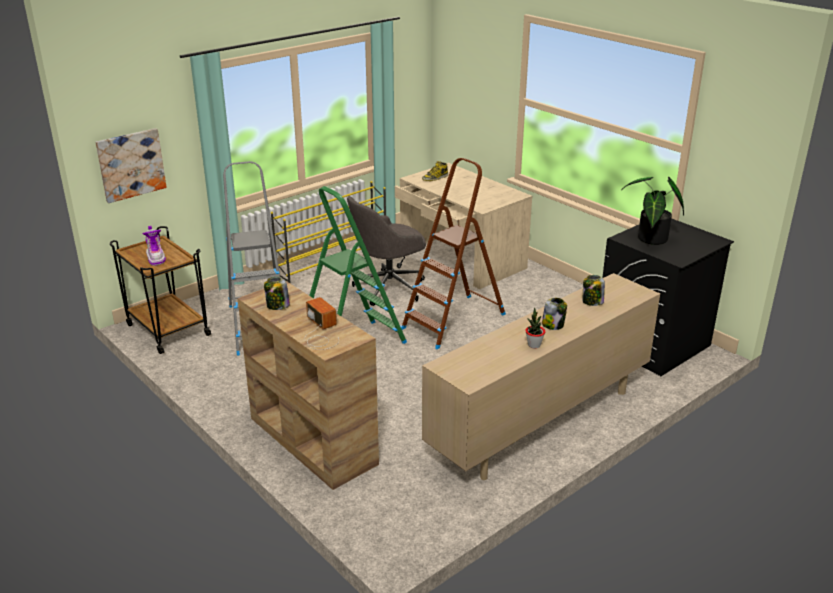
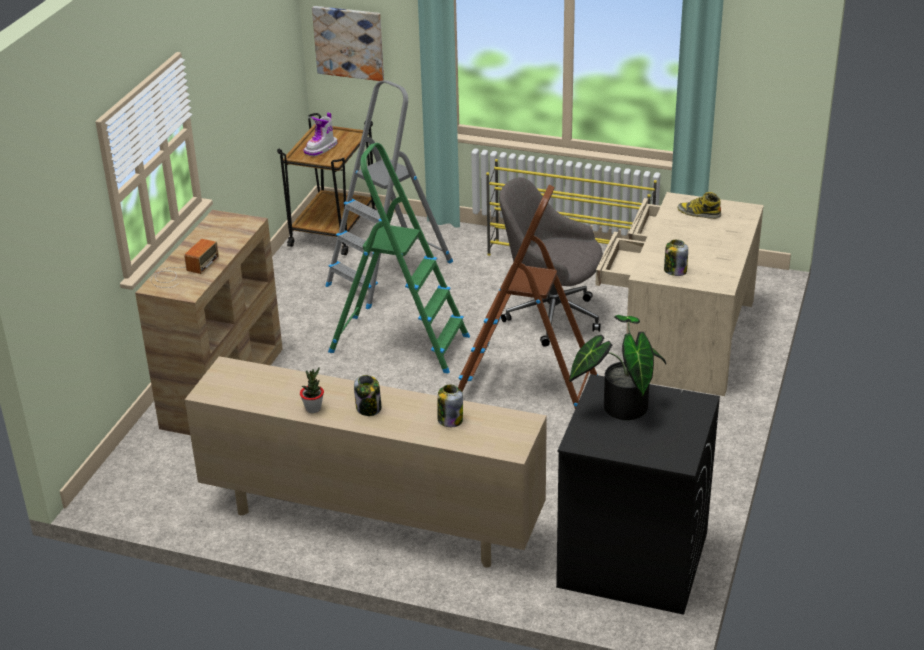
camera: 60 degrees right, 5 degrees up
jar [264,277,290,310] -> jar moved to [664,240,688,276]

